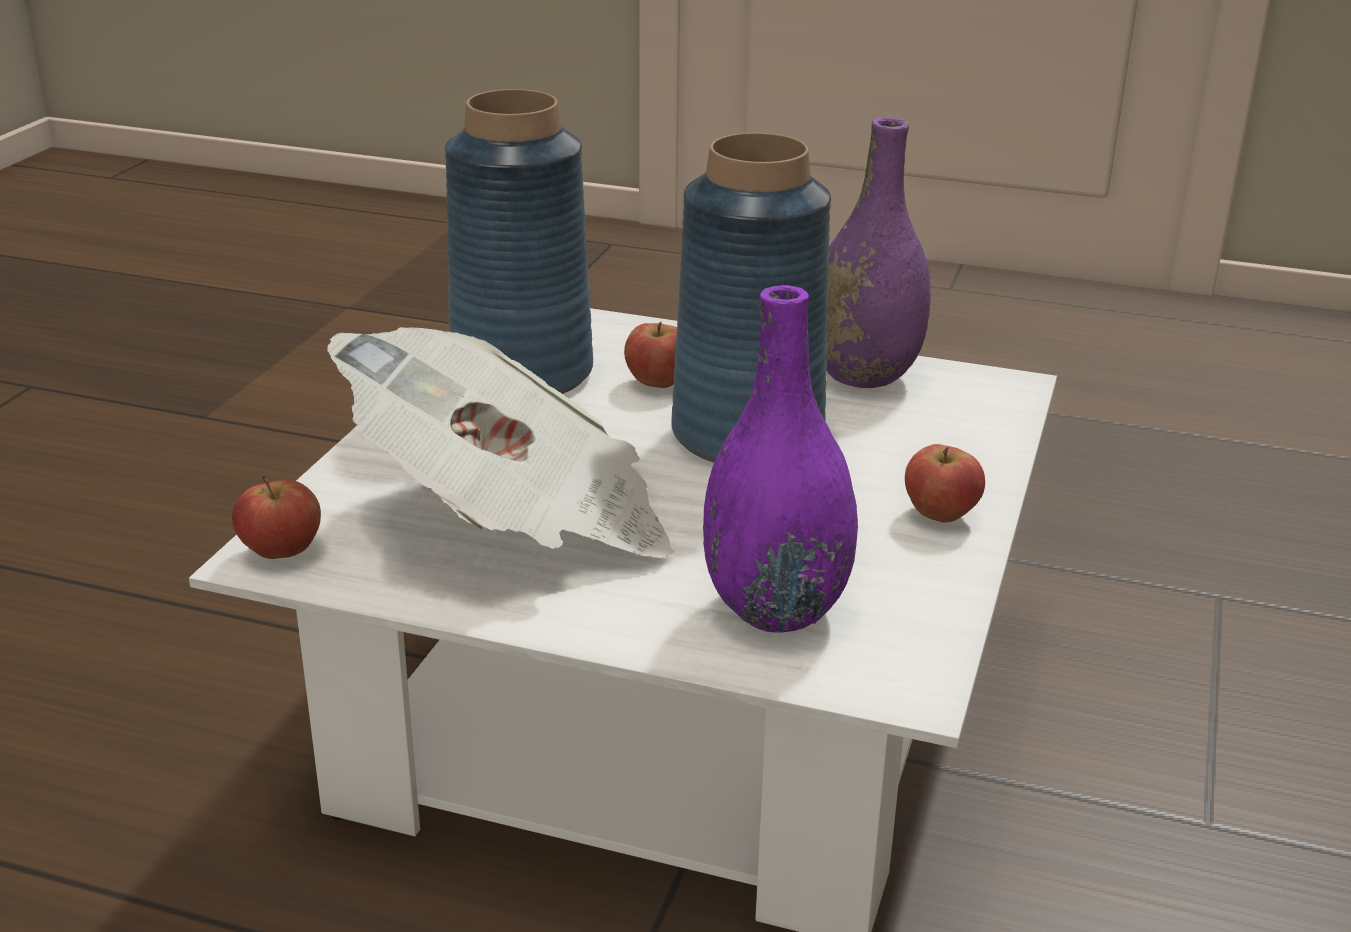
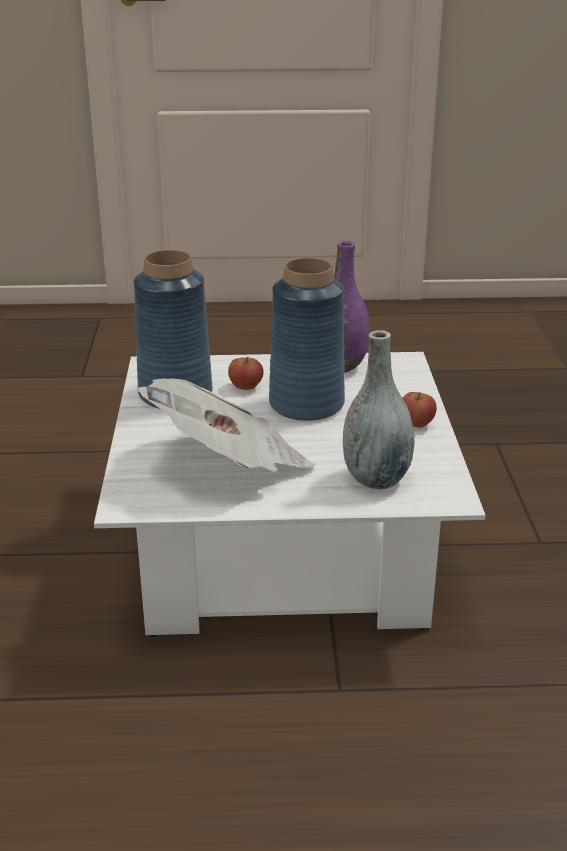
camera: 20 degrees left, 0 degrees up
apple [232,475,321,559] -> none
purple vase [703,285,858,633] -> grey vase [343,330,415,490]

